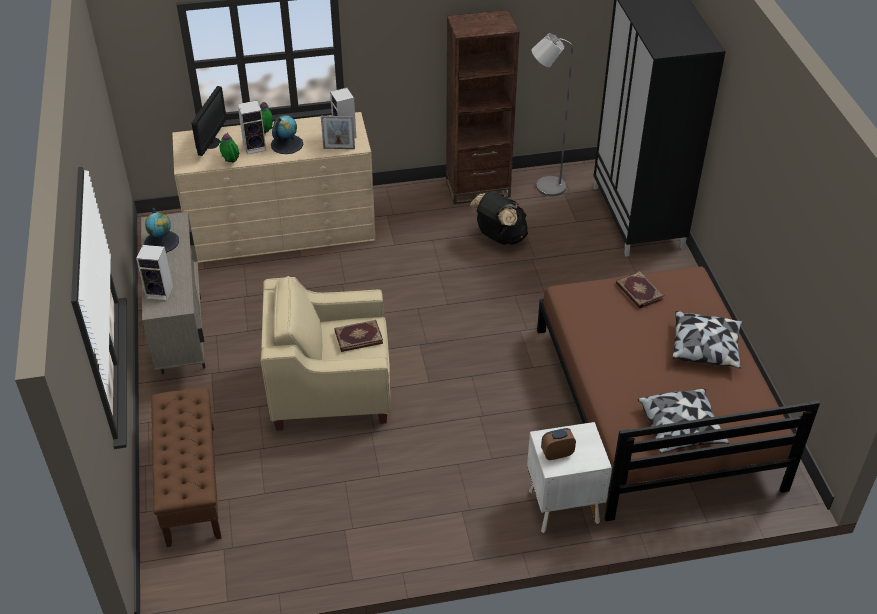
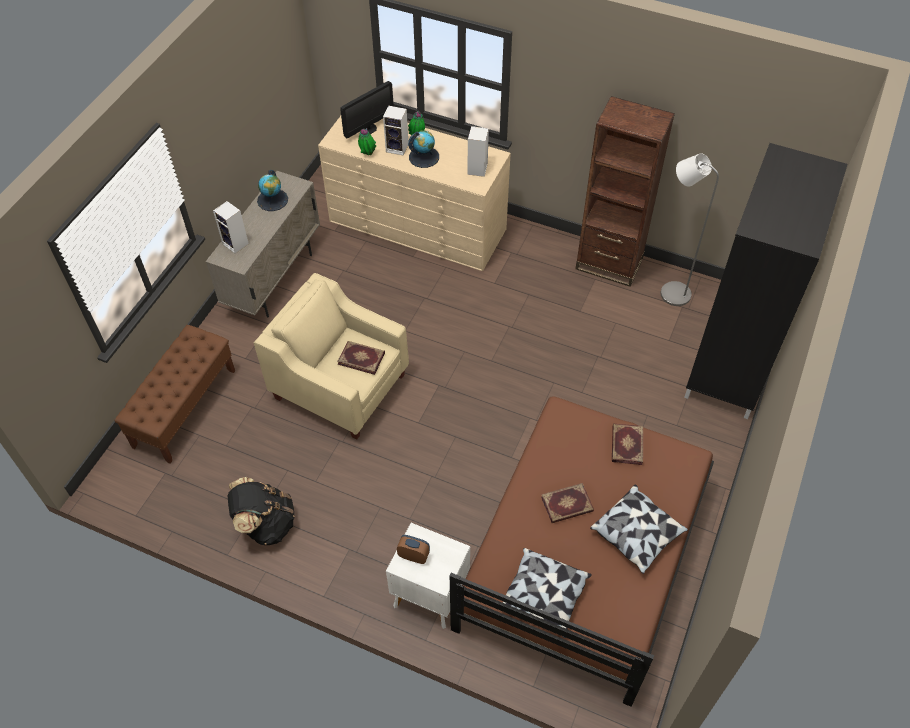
camera: 35 degrees right, 10 degrees up
picture frame [321,116,355,149] -> none
black backpack [470,192,528,245] -> black backpack moved to [227,477,295,545]
none -> book [541,483,594,523]

